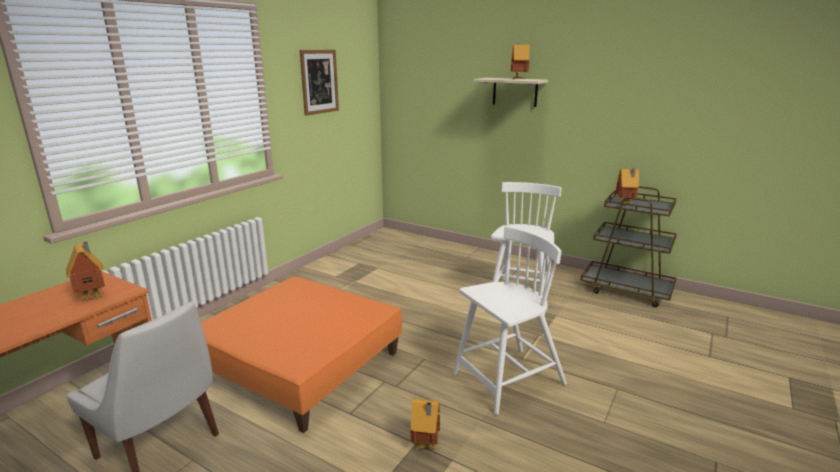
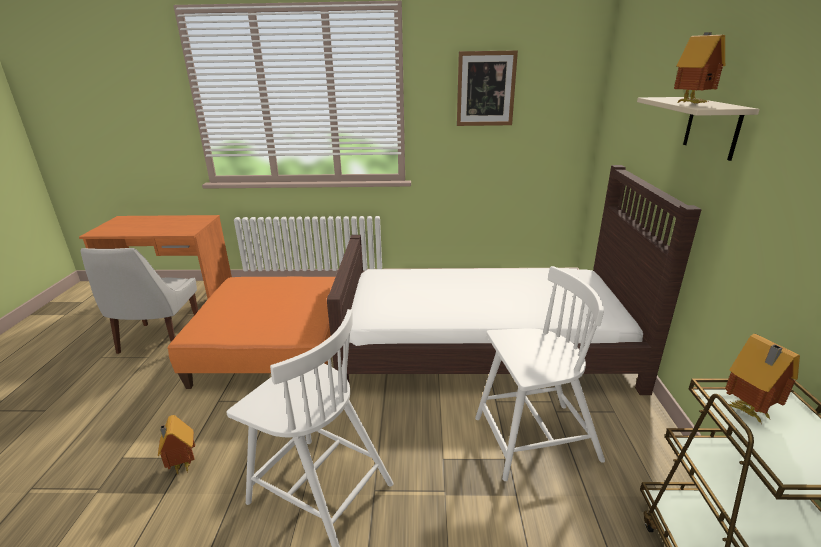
camera: 60 degrees right, 5 degrees up
toy house [66,242,105,301] -> none
none -> brown bed [327,165,702,395]

